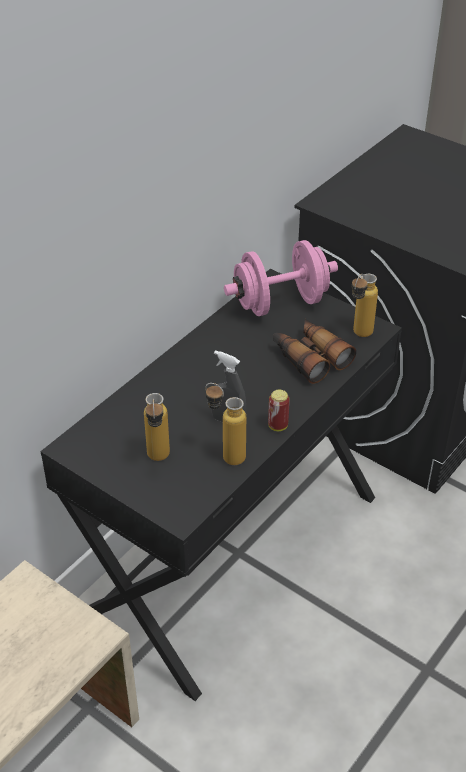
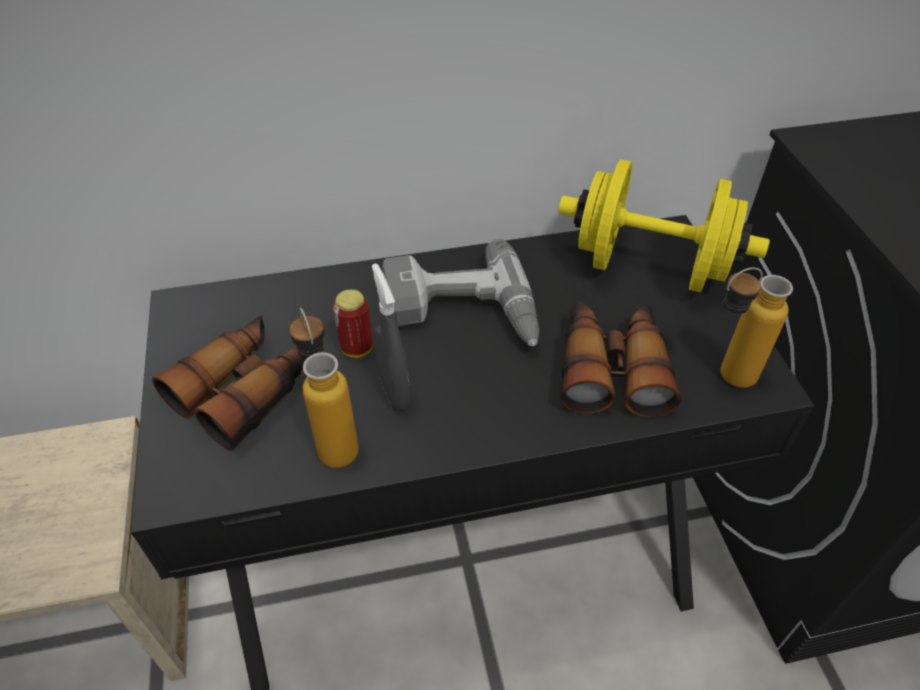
camera: 40 degrees right, 5 degrees up
bottle [144,393,170,461] -> binoculars [152,316,306,451]
pink dumbbell [224,240,338,316] -> yellow dumbbell [558,159,770,292]
can [268,389,290,431] -> can moved to [333,289,373,358]
none -> power drill [382,239,539,346]

